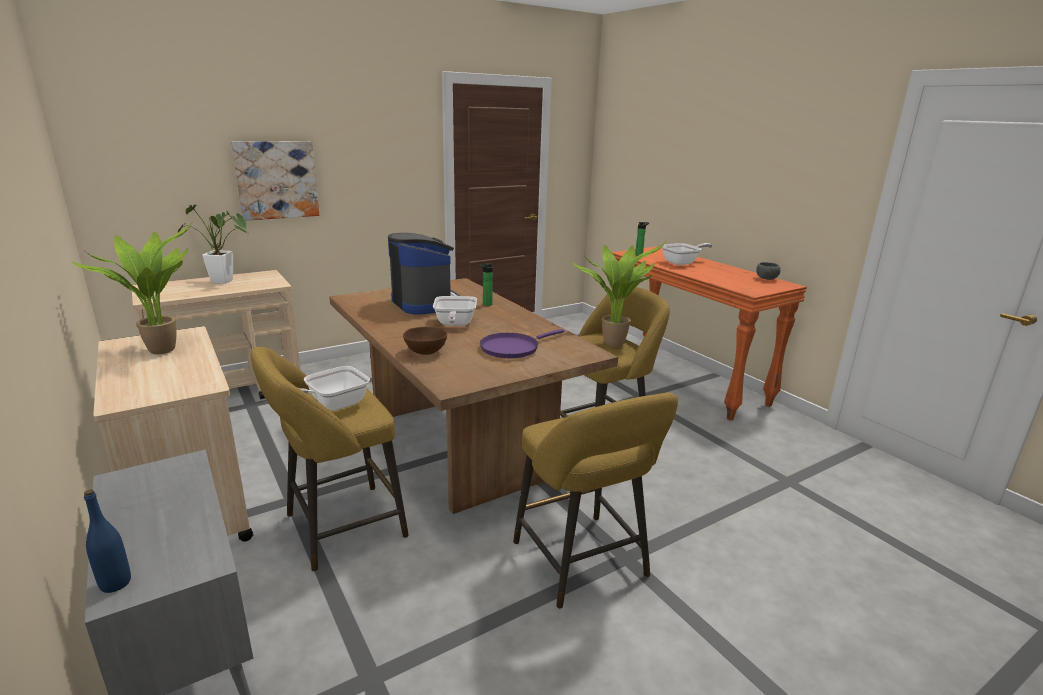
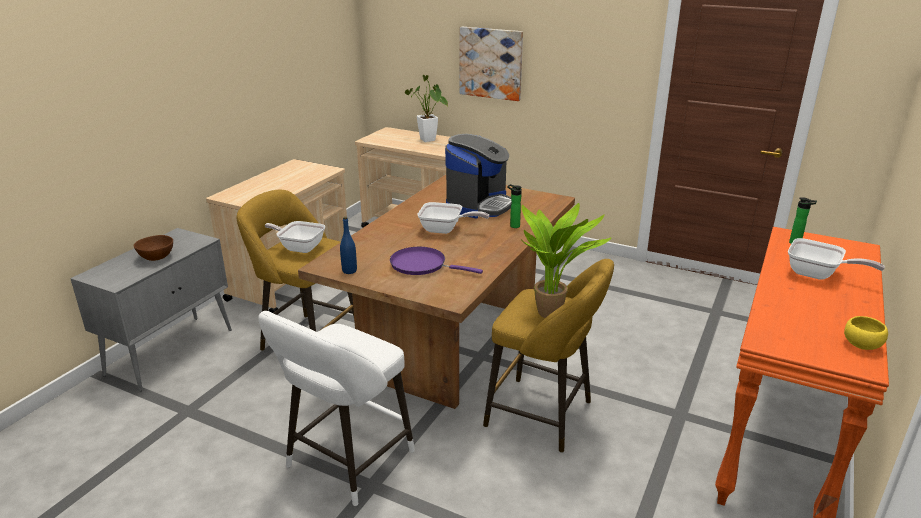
camera: 60 degrees right, 5 degrees up
potted plant [72,221,193,354] -> none
blue bottle [84,489,131,593] -> blue bottle moved to [340,217,357,274]
brown bowl [403,327,447,355] -> brown bowl moved to [134,235,173,261]
frying pan [433,296,477,326] -> frying pan turned 135 degrees counterclockwise [417,202,489,234]
yellow stool [513,392,678,609] -> white stool [258,311,415,506]
grey bowl [756,262,781,280] -> yellow bowl [844,316,888,350]

